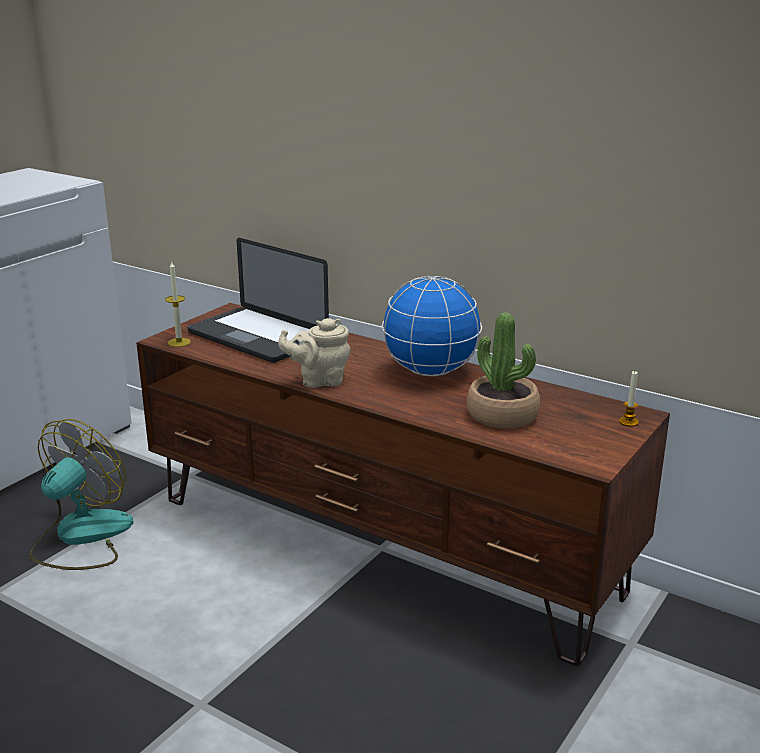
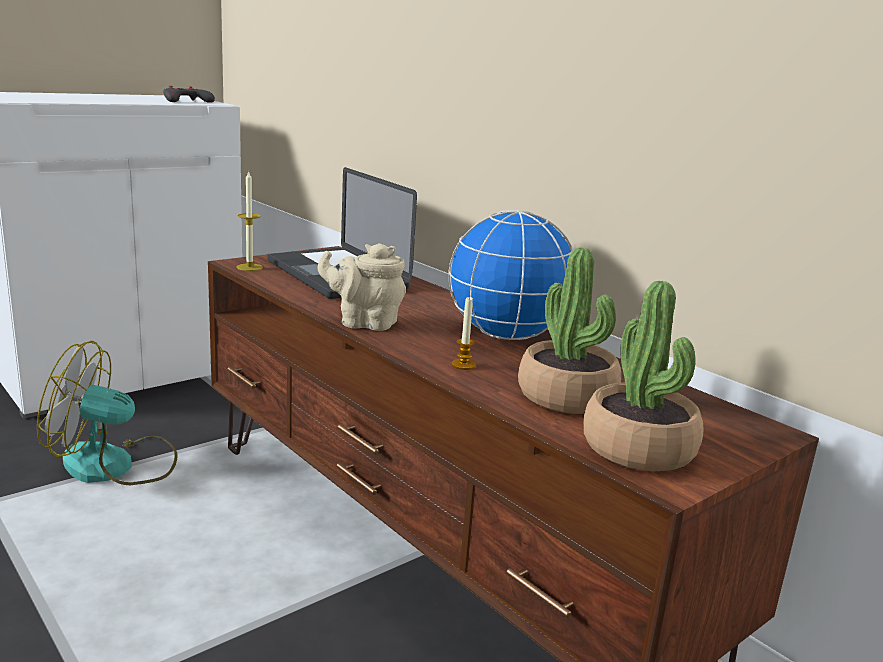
camera: 15 degrees right, 5 degrees down
fan [29,419,134,570] -> fan turned 135 degrees counterclockwise [37,340,178,485]
candle [619,371,639,427] -> candle moved to [452,296,476,370]
none -> grey game controller [163,86,215,103]
none -> potted plant [583,281,704,471]

